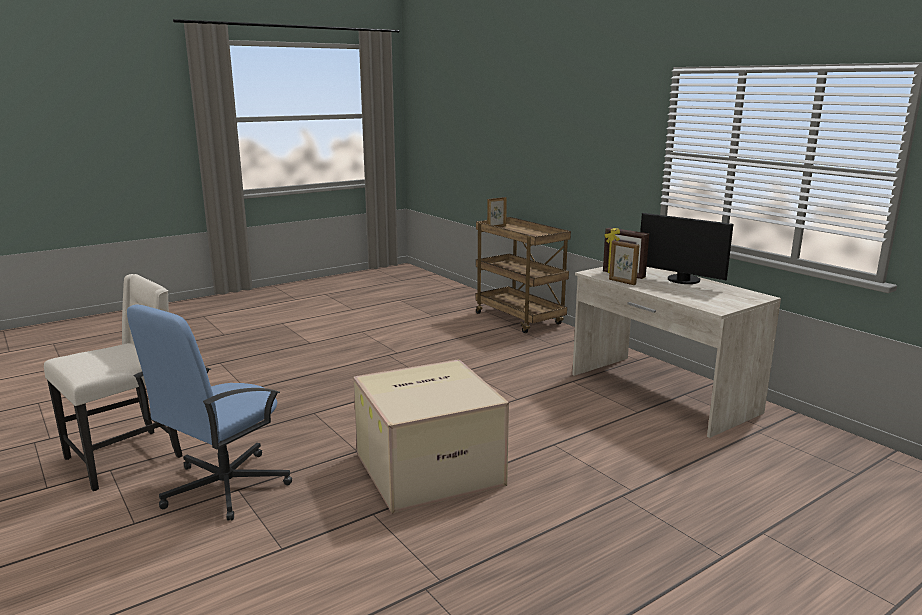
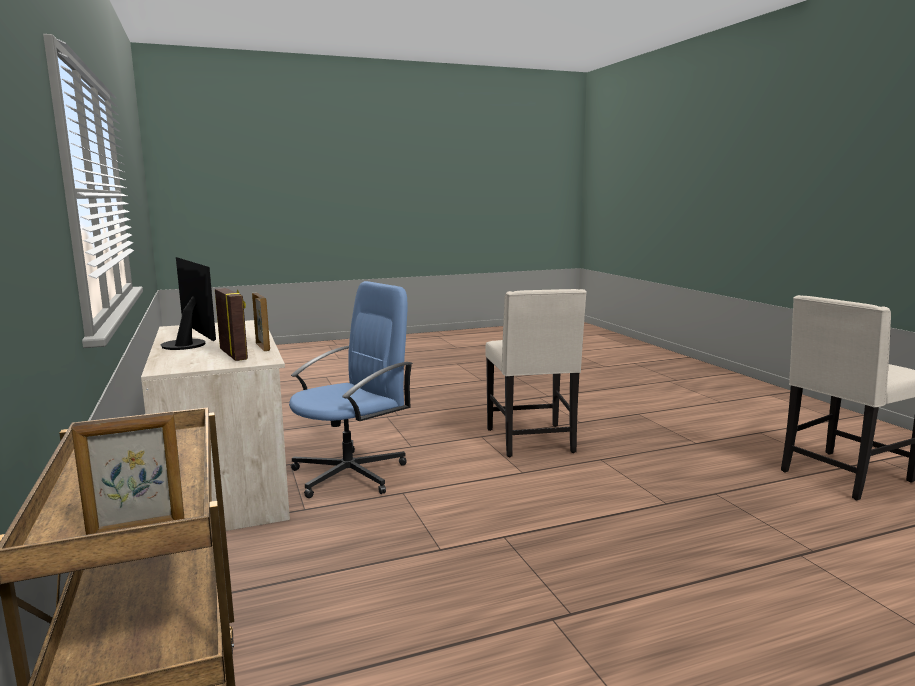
camera: 165 degrees left, 5 degrees down
blue office chair [127,304,292,521] -> blue office chair moved to [289,281,413,498]
cardboard box [353,359,509,514] -> beige chair [485,289,587,457]

